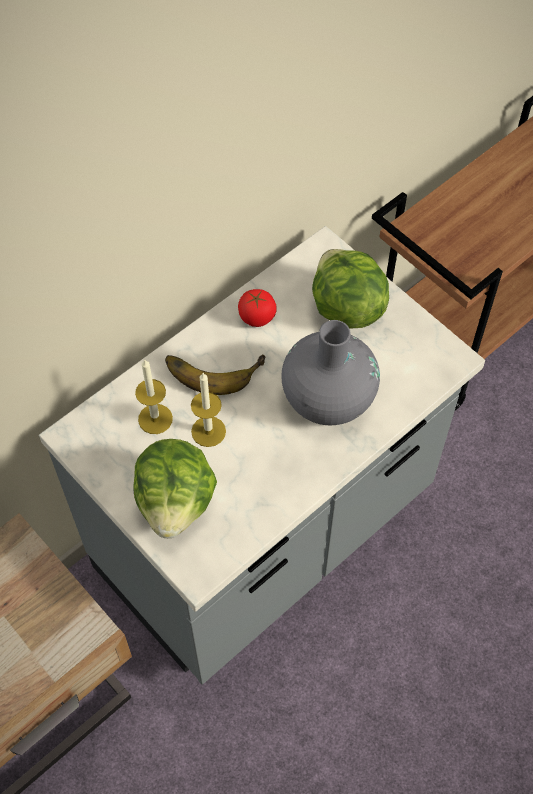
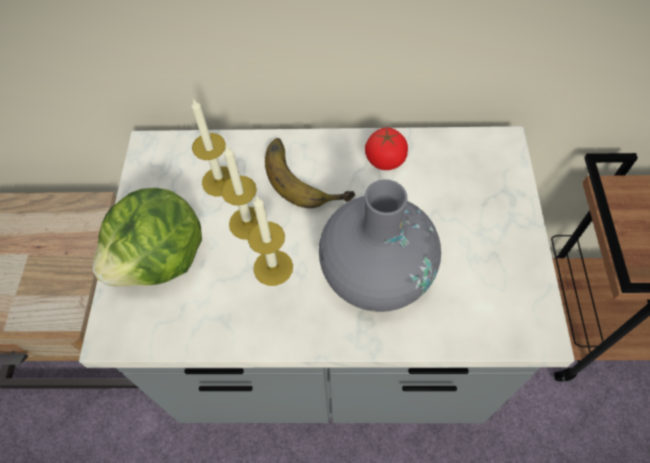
camera: 45 degrees right, 0 degrees up
lettuce [312,249,389,329] -> none
none -> candle [248,195,293,286]

